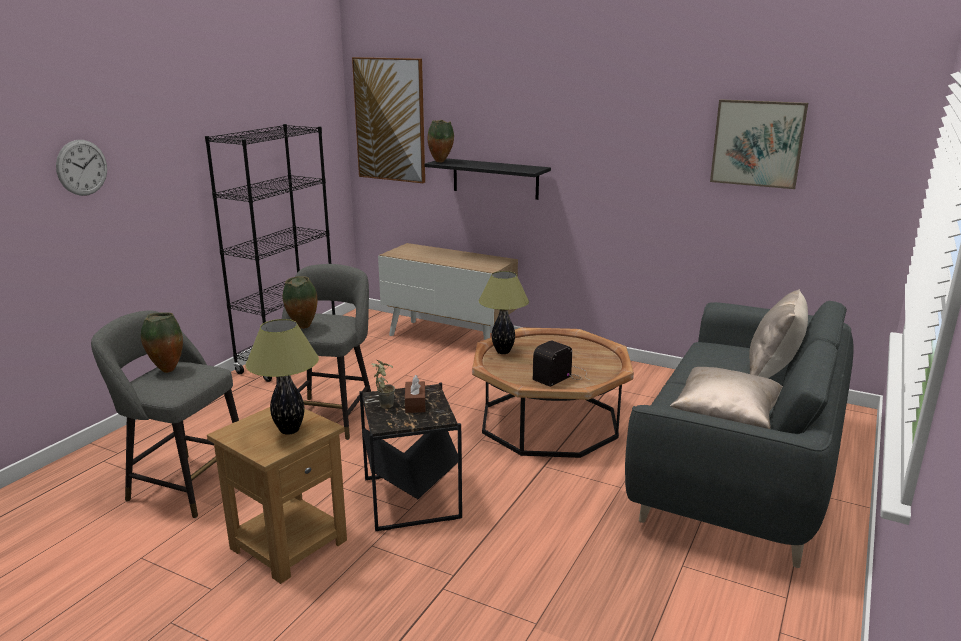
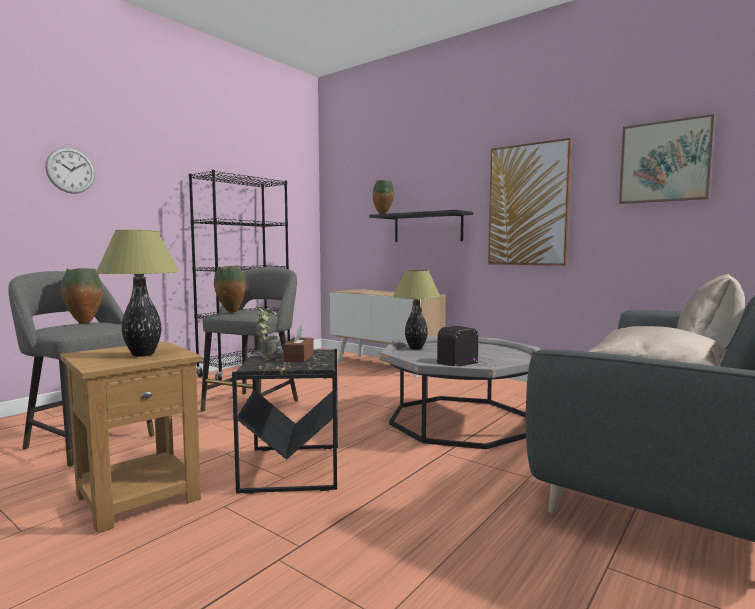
camera: 10 degrees right, 15 degrees down
picture [352,57,425,183] -> picture moved to [488,138,572,266]
brown coffee table [472,327,634,458] -> grey coffee table [379,336,540,449]

